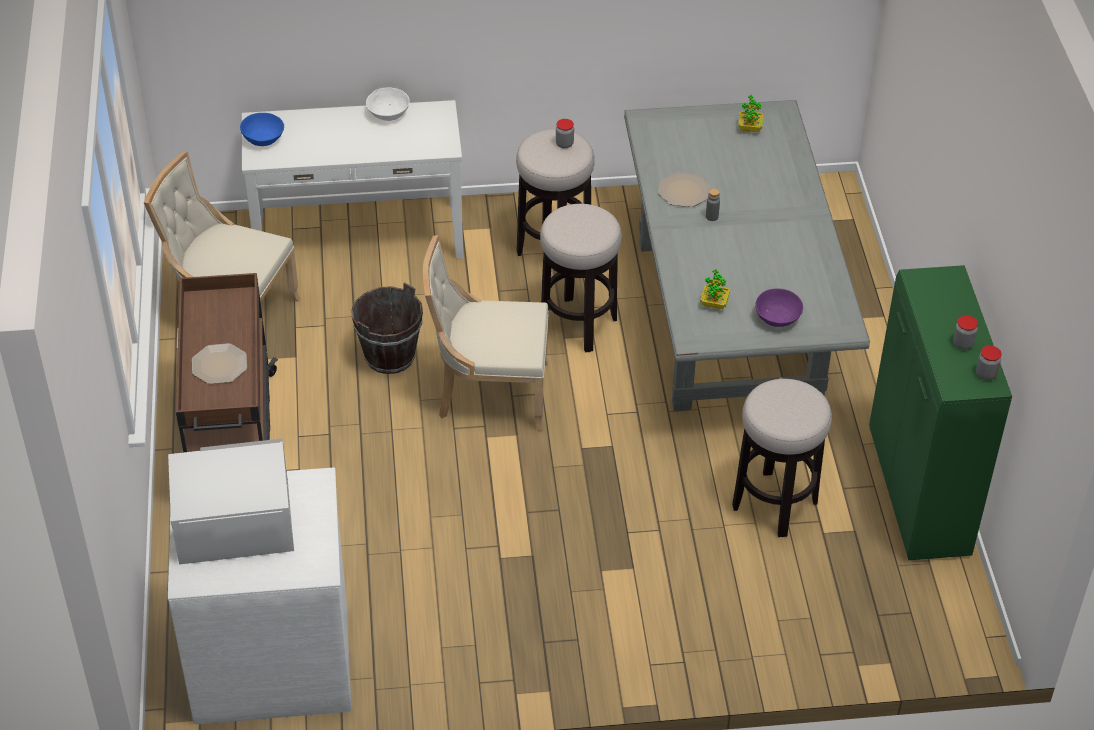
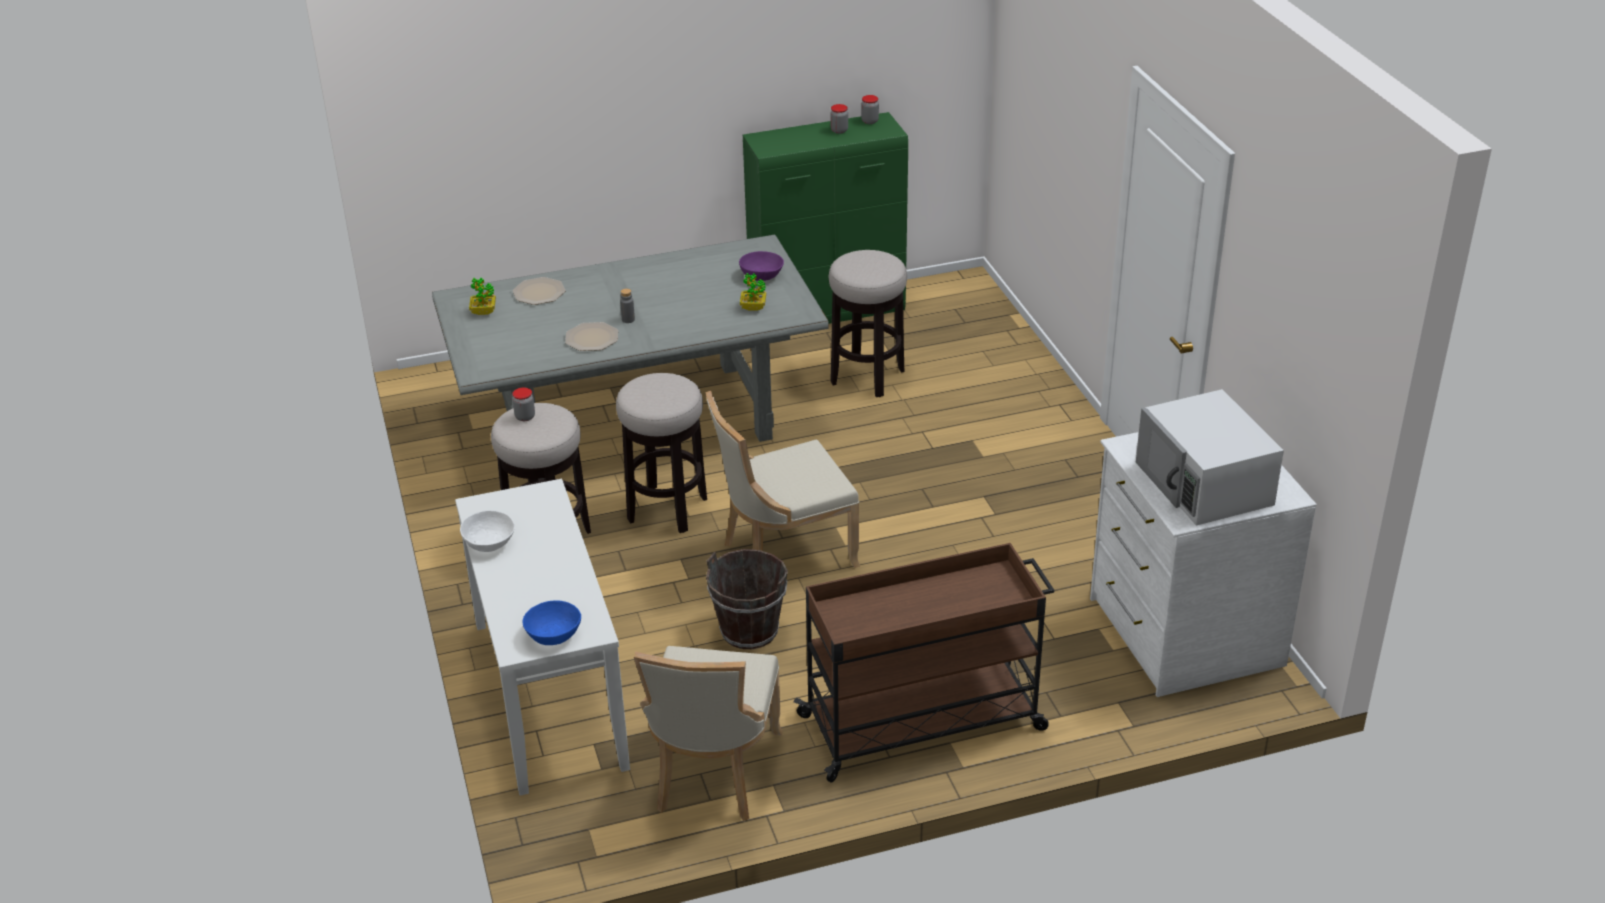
camera: 100 degrees left, 10 degrees down
plate [192,343,247,384] -> plate moved to [513,277,566,305]
beige chair [423,235,549,431] -> beige chair turned 75 degrees clockwise [705,390,860,568]

